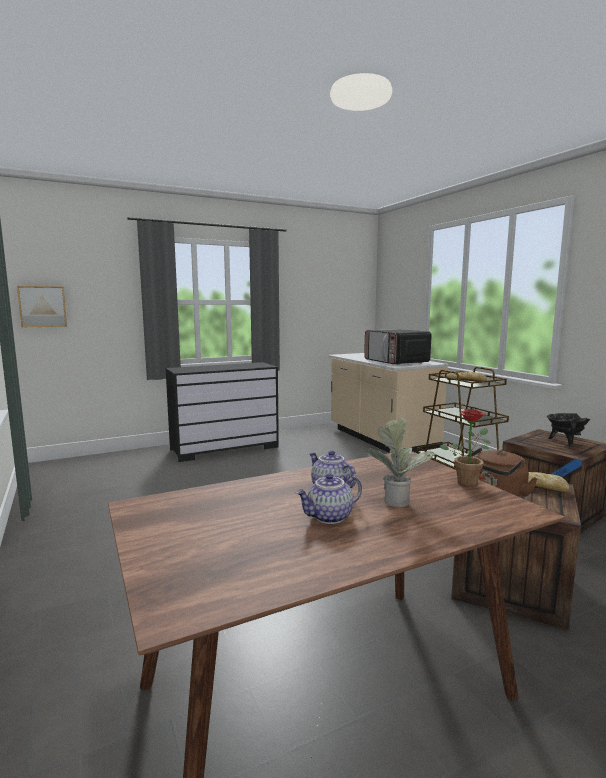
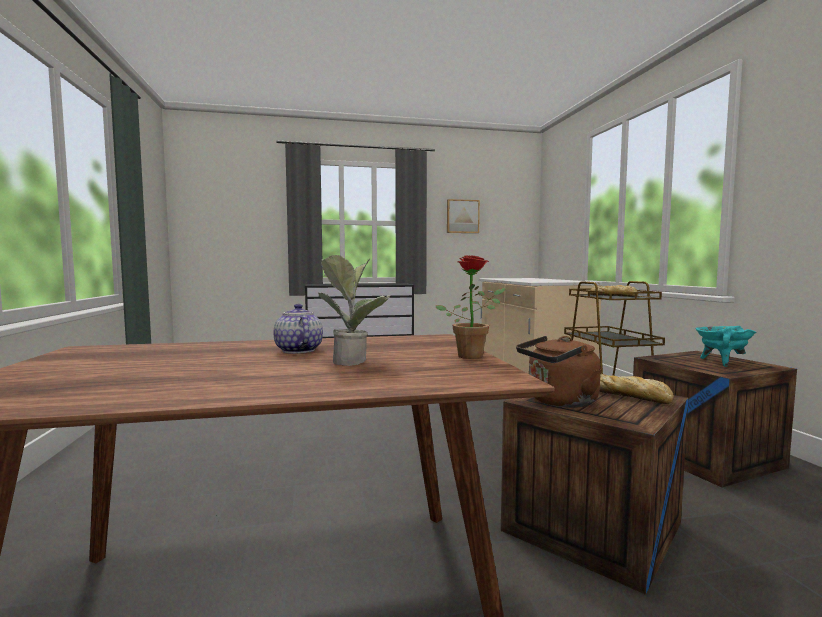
camera: 15 degrees right, 5 degrees down
picture [17,286,67,327] -> picture moved to [447,199,480,233]
teapot [296,473,362,524] -> none
microwave [364,329,432,365] -> none
black cooking pot [547,413,590,447] -> turquoise cooking pot [696,326,756,367]

